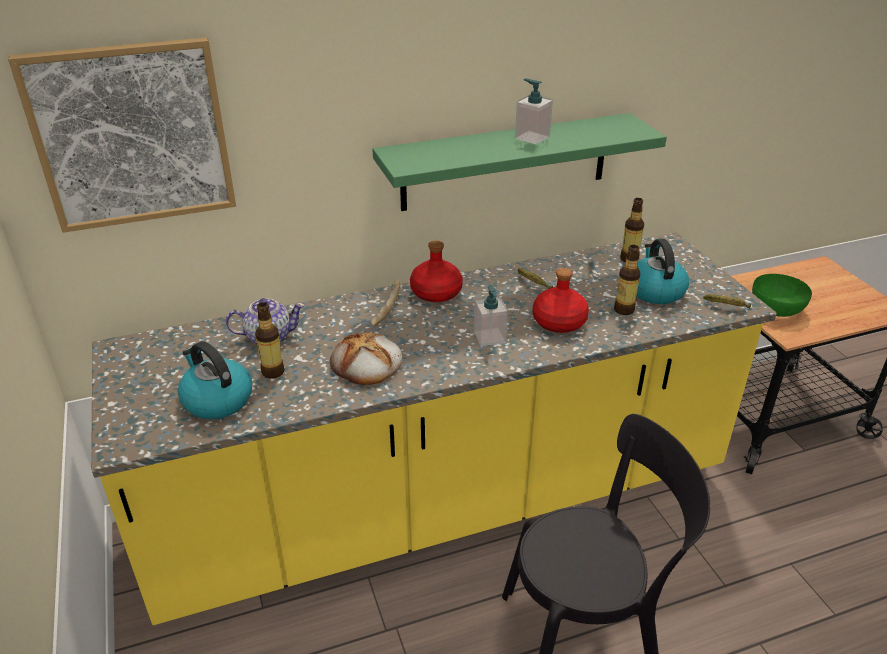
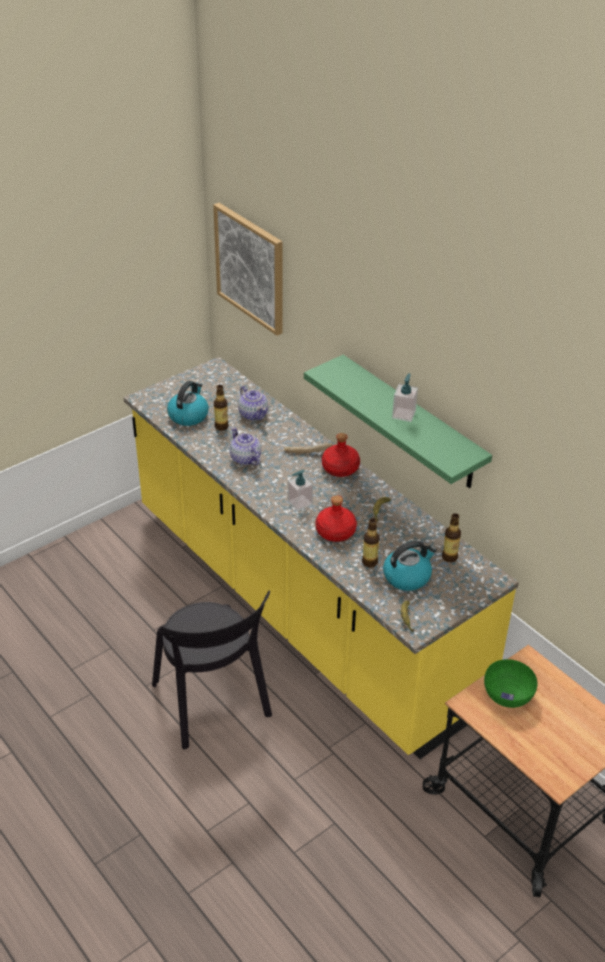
camera: 70 degrees right, 5 degrees up
bread [330,333,403,385] -> teapot [230,427,261,466]

